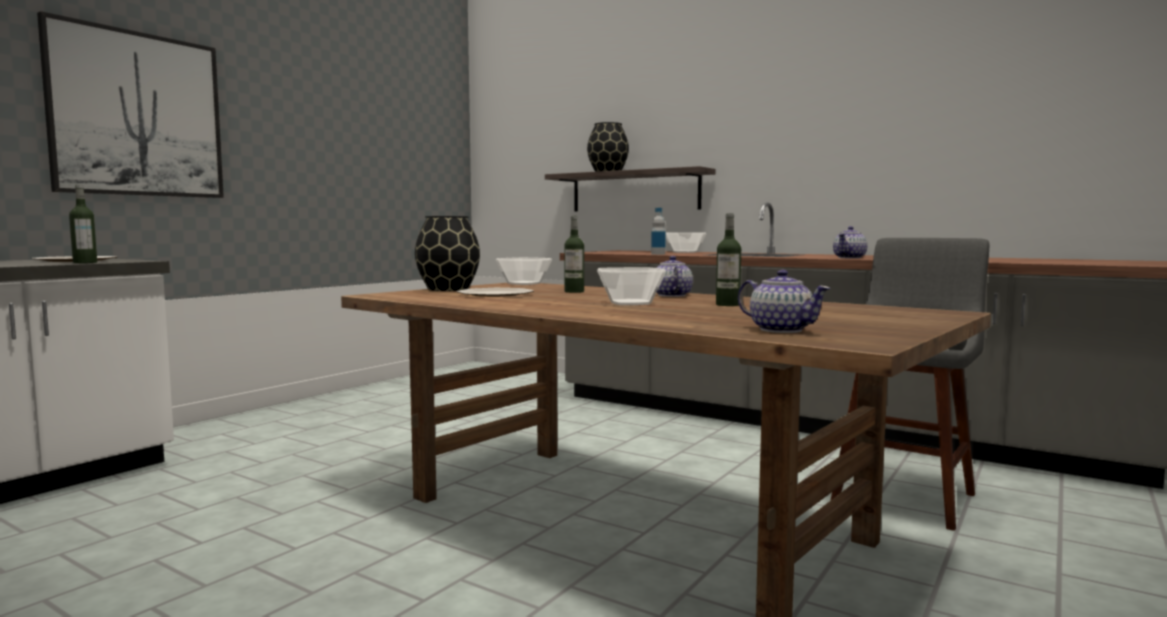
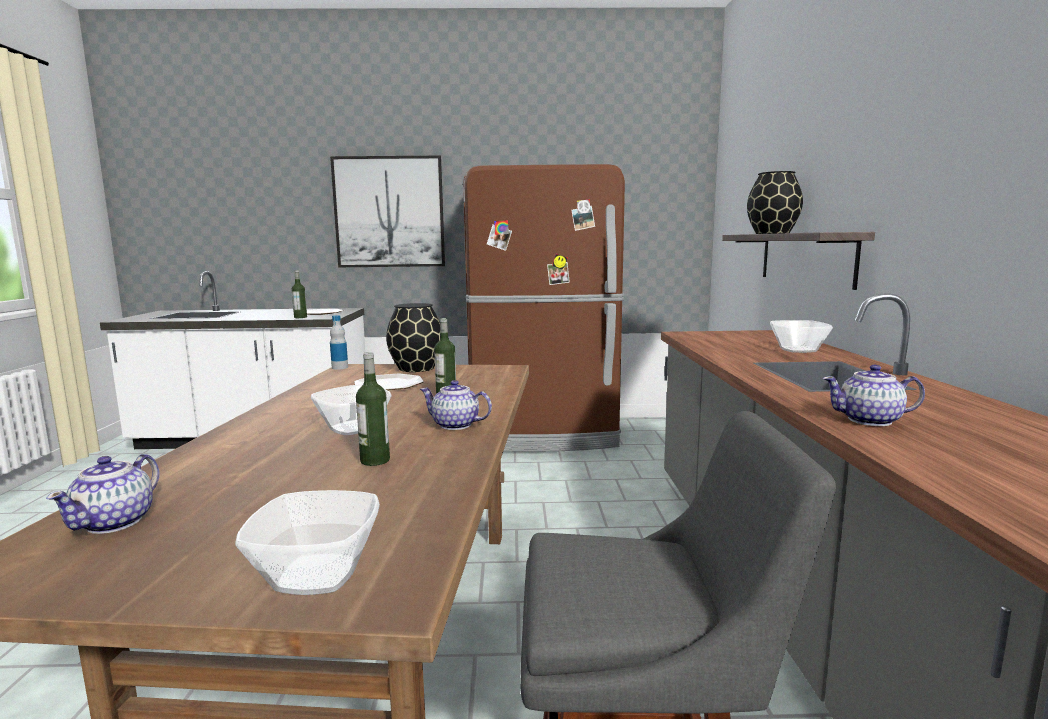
camera: 55 degrees right, 5 degrees up
bowl [496,257,552,285] -> bowl moved to [235,490,380,595]
bottle [651,208,666,255] -> bottle moved to [330,315,348,370]
teapot [656,256,693,297] -> teapot turned 120 degrees counterclockwise [420,380,492,430]
none -> brown fridge [463,164,625,452]

